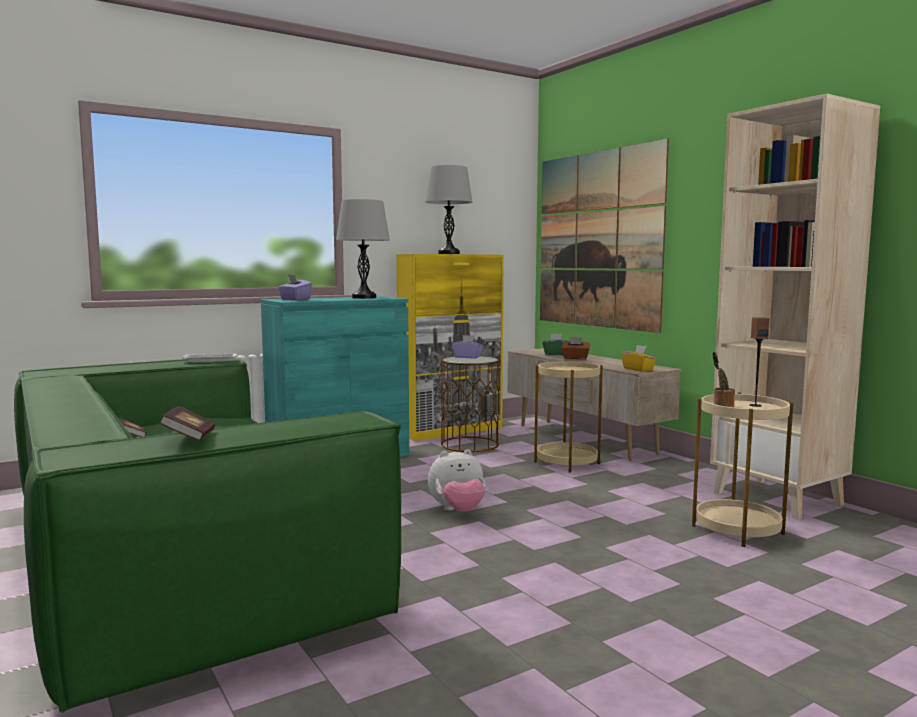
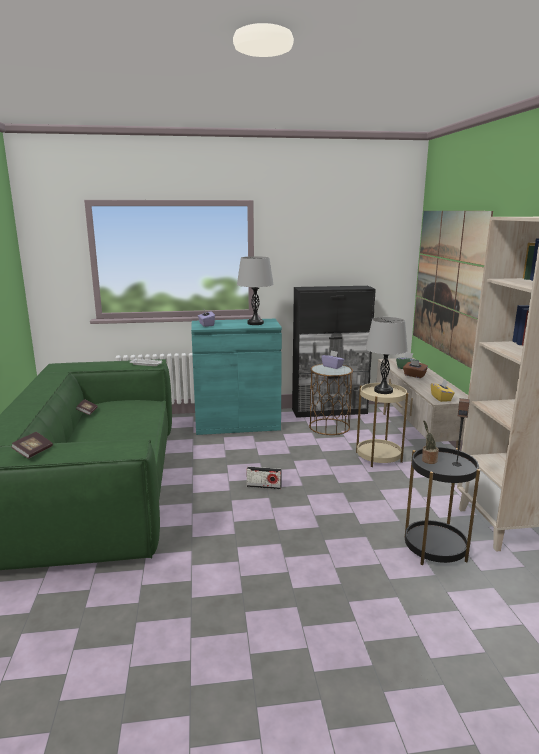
camera: 25 degrees right, 10 degrees up
yellow cabinet [396,254,504,441] -> black cabinet [292,286,376,418]
grey table lamp [425,165,472,254] -> grey table lamp moved to [366,317,408,394]
plush toy [428,449,486,512] -> radio [247,466,282,489]
beige side table [692,392,793,547] -> black side table [405,447,480,566]

